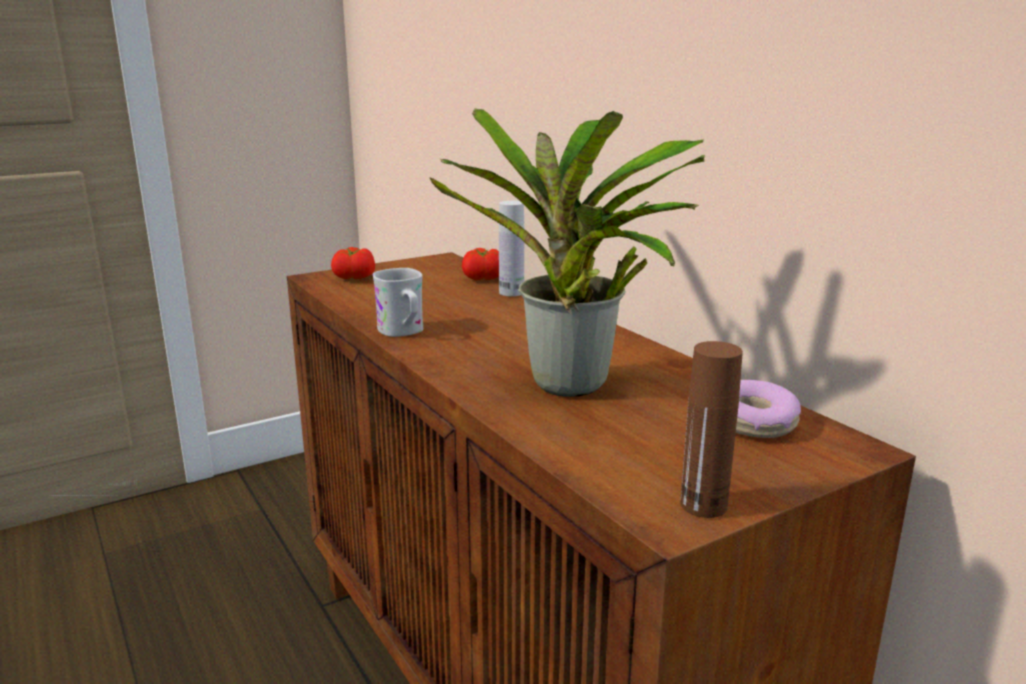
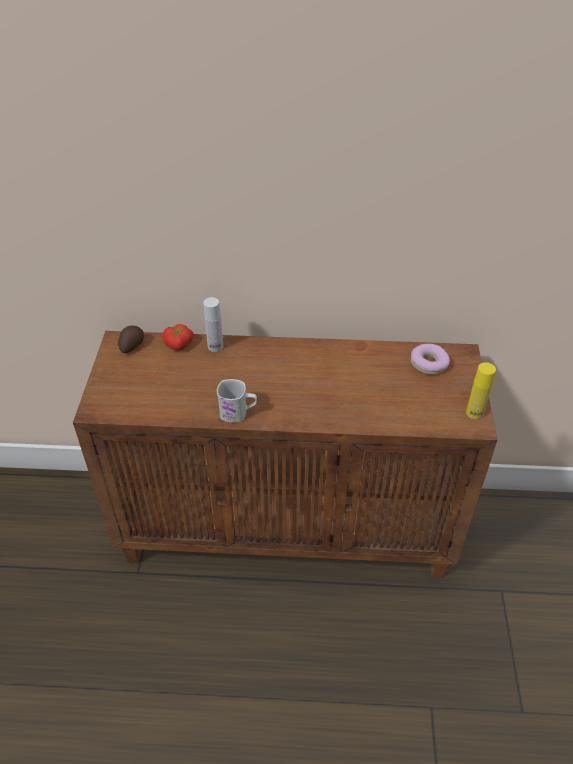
camera: 55 degrees left, 25 degrees up
tomato [331,247,375,279] -> none
potted plant [429,108,705,397] -> none
brown bottle [680,341,743,518] -> yellow bottle [466,362,496,419]
none -> potato [118,325,144,353]

